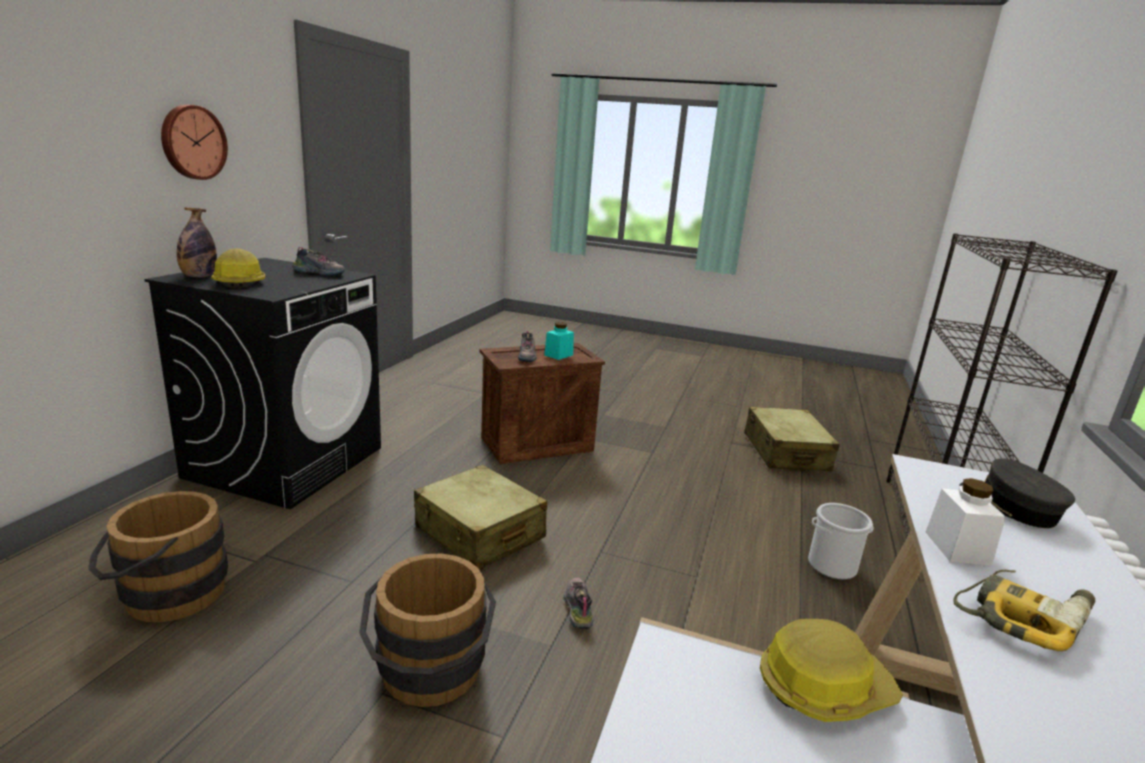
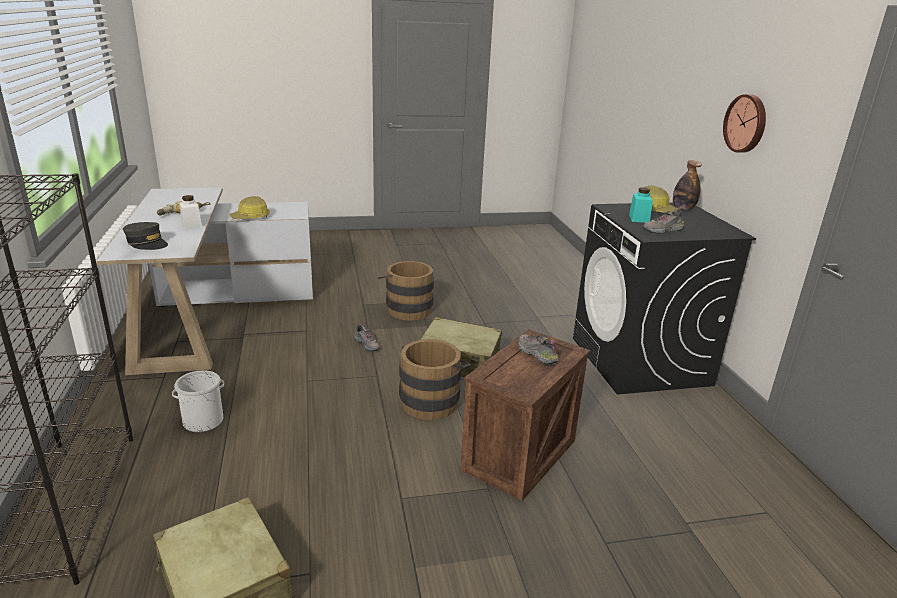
camera: 150 degrees right, 5 degrees up
brown bucket [88,491,228,623] -> brown bucket moved to [399,339,471,420]
turquoise jar [544,322,574,360] -> turquoise jar moved to [629,187,653,223]

